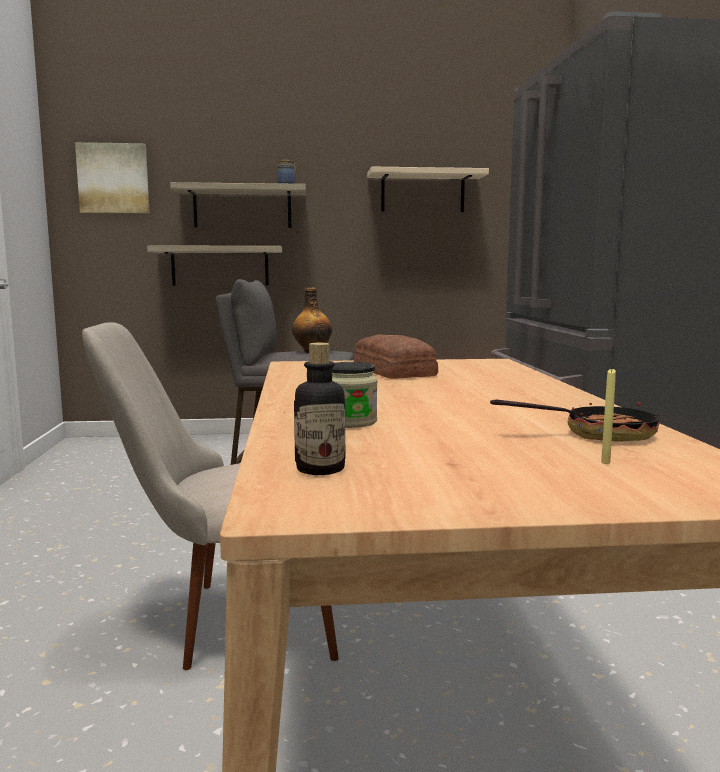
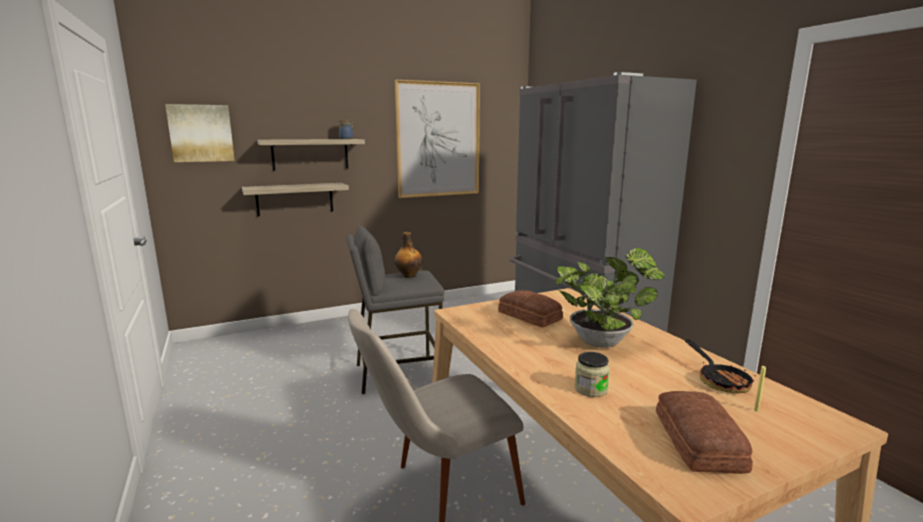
camera: 20 degrees left, 5 degrees up
bottle [294,343,345,475] -> none
beige shelf [367,167,489,212] -> picture [395,80,480,198]
frying pan [490,391,659,442] -> frying pan turned 105 degrees clockwise [685,339,756,393]
none -> potted plant [555,248,666,348]
none -> bread [656,391,753,474]

